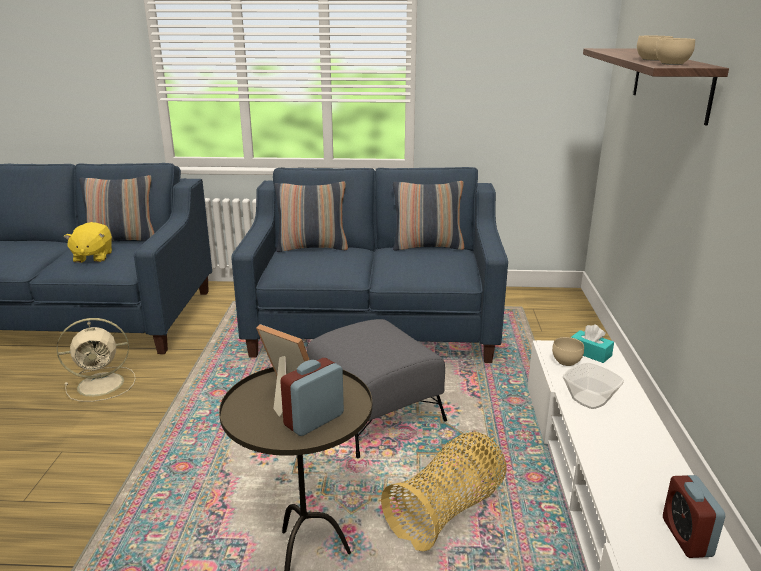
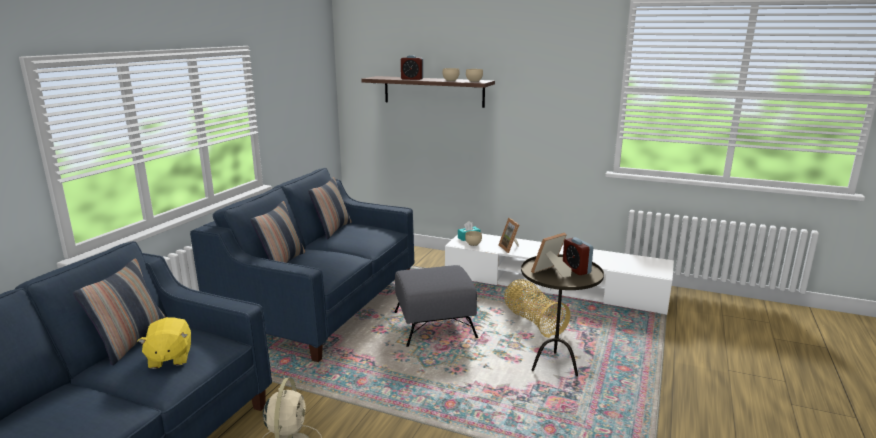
camera: 70 degrees left, 5 degrees down
yellow plush toy [64,222,112,263] -> yellow plush toy turned 60 degrees clockwise [138,317,191,369]
bowl [563,363,624,409] -> picture frame [499,218,519,253]
alarm clock [663,475,725,558] -> alarm clock moved to [401,55,423,80]

